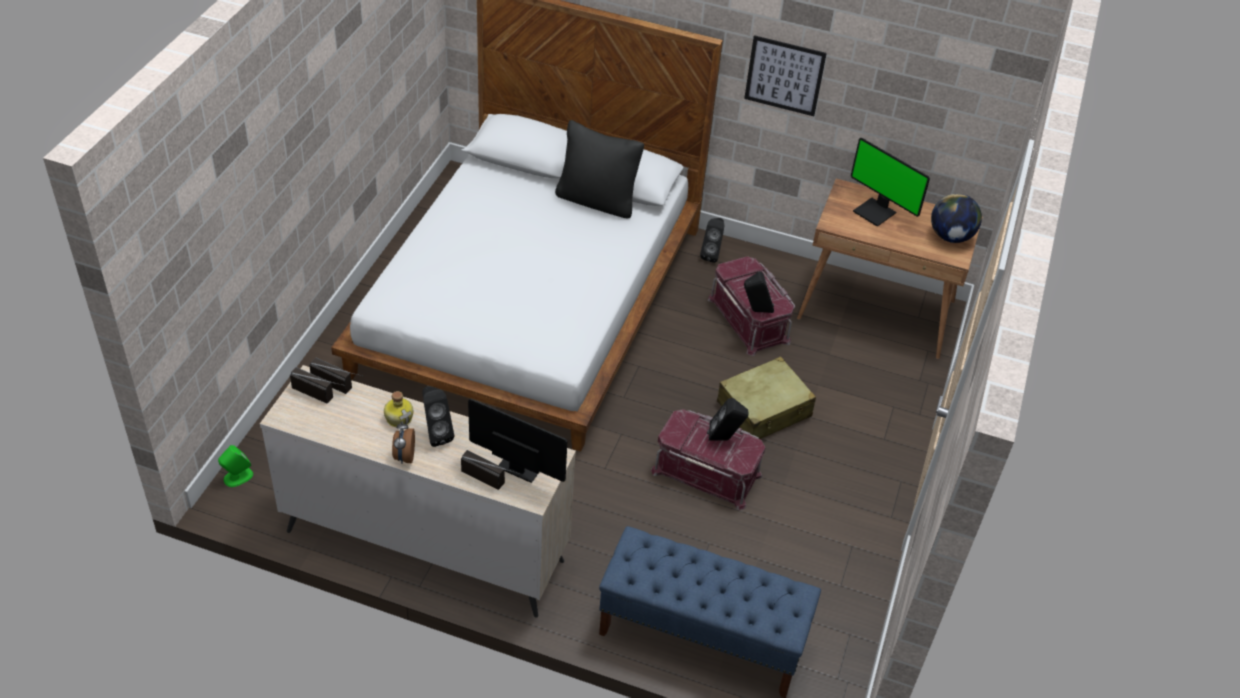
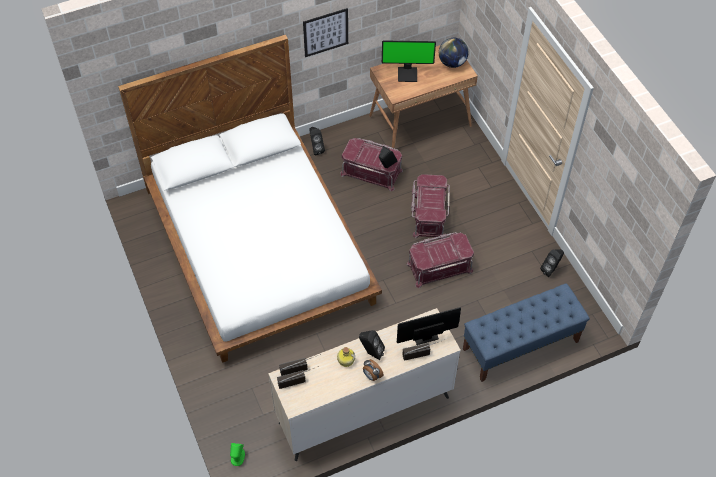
camera: 40 degrees left, 10 degrees up
black pillow [555,120,644,218] -> none
black speaker [707,398,748,441] -> black speaker moved to [540,249,564,277]
beige suitcase [717,356,816,439] -> red storage box [411,174,450,238]

